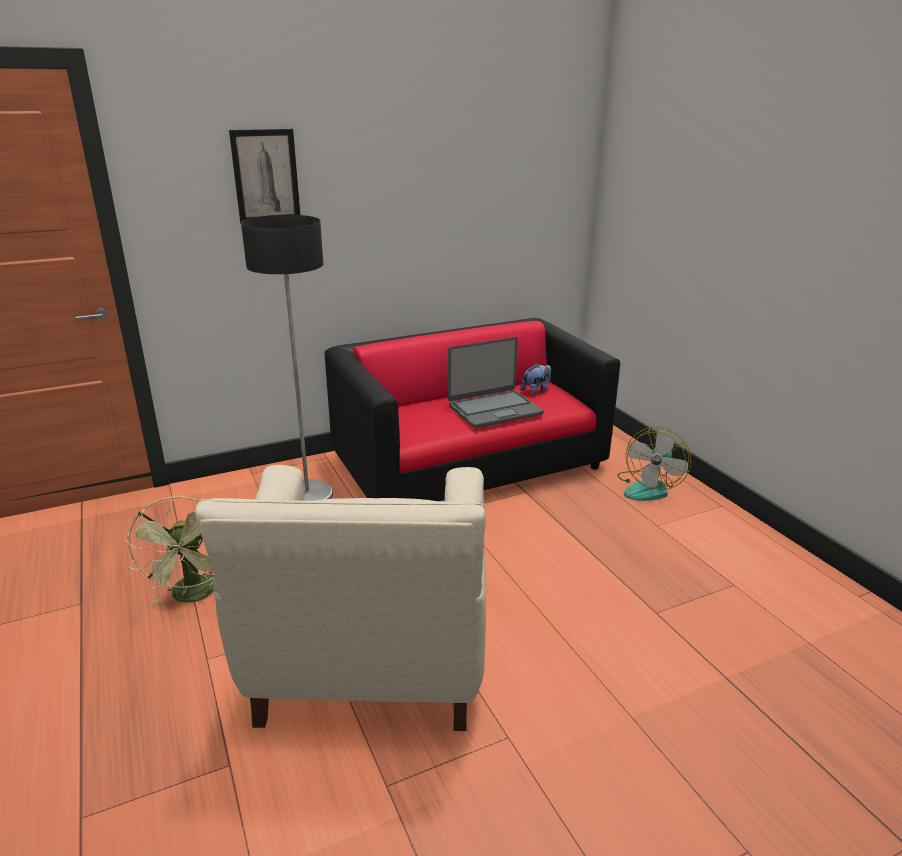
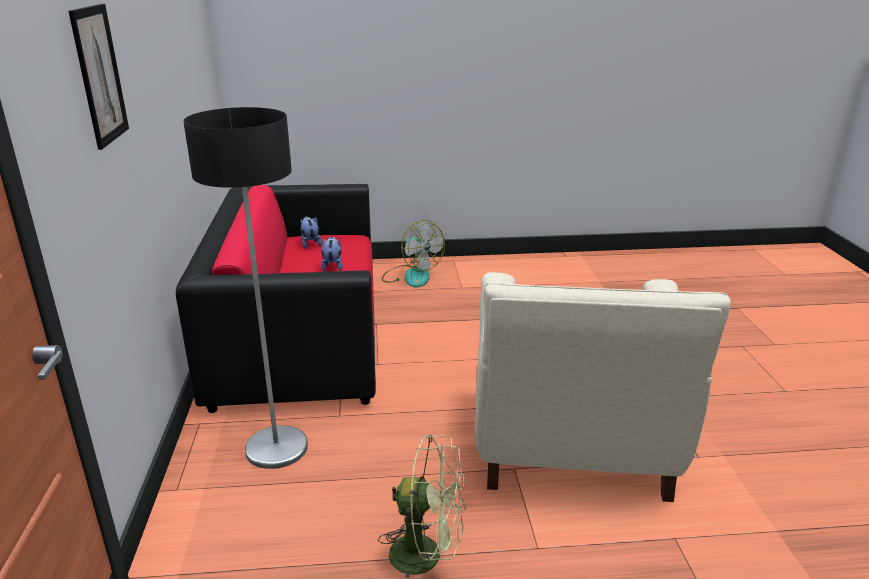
camera: 70 degrees left, 0 degrees up
beige armchair [195,465,486,731] -> beige armchair turned 75 degrees clockwise [475,272,731,502]
laptop [448,337,543,428] -> plush toy [321,236,343,271]

